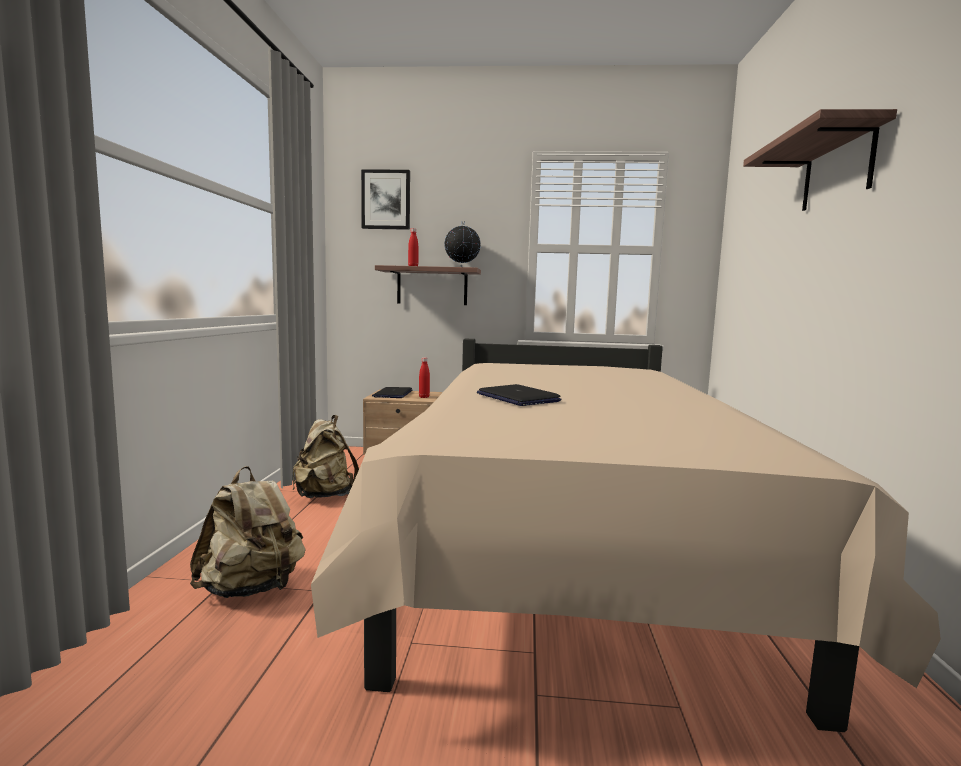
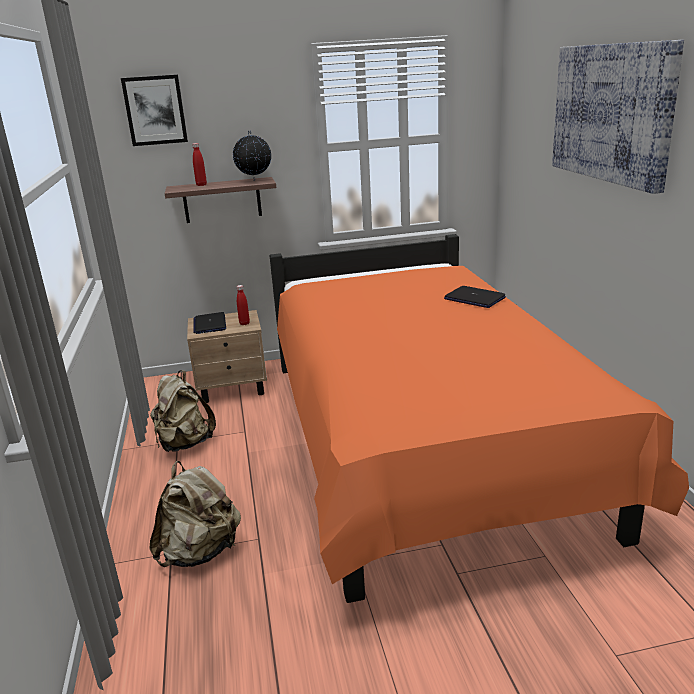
camera: 15 degrees left, 15 degrees up
beige bed [311,339,941,732] -> orange bed [270,234,689,603]
laptop [477,384,561,406] -> laptop moved to [444,286,506,308]
shelf [743,109,897,211] -> picture [552,40,684,194]

